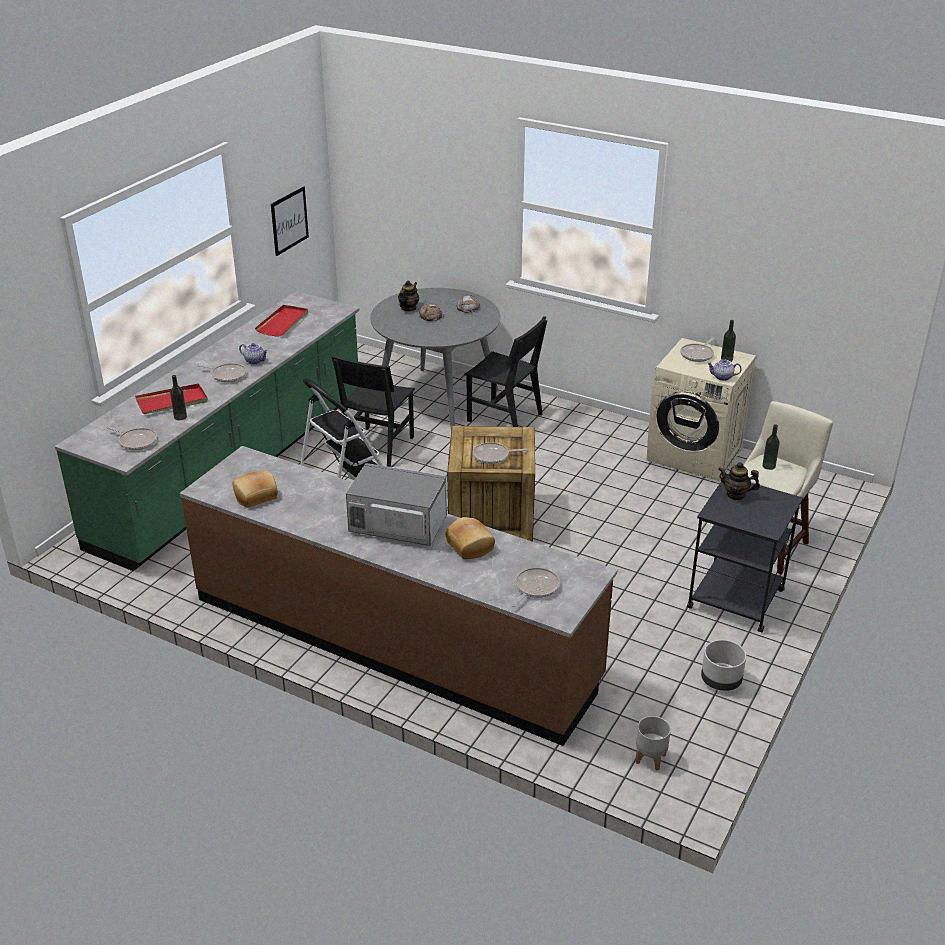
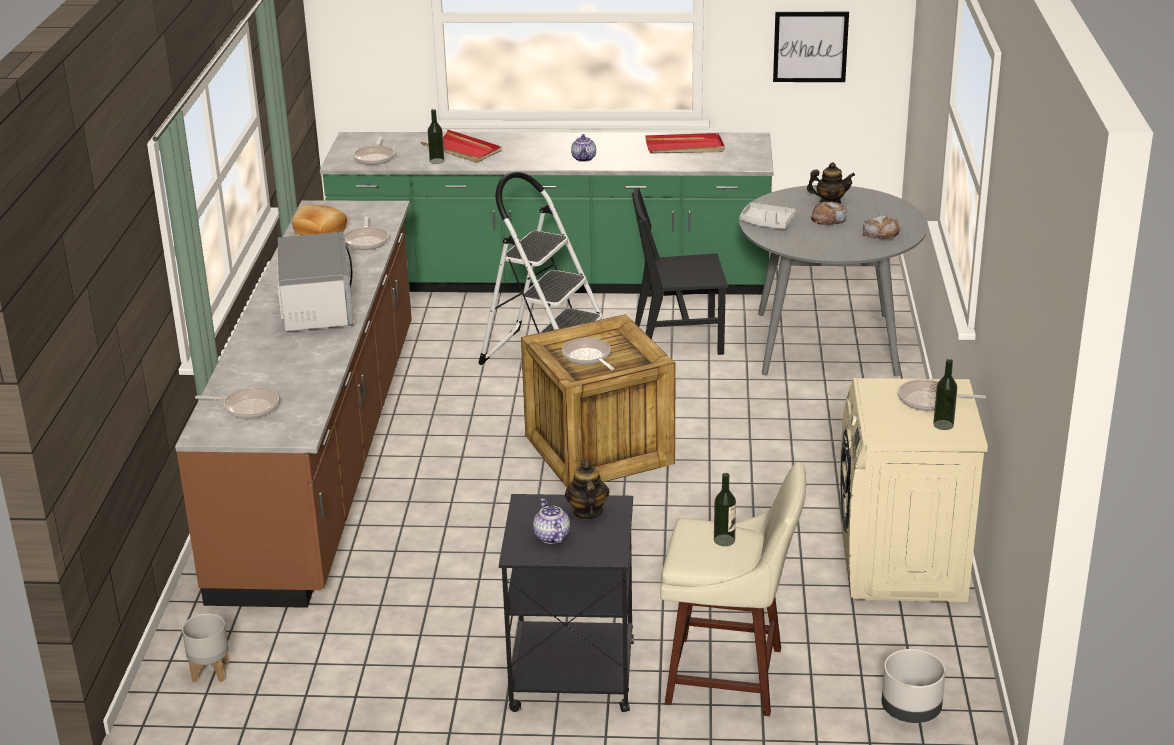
camera: 65 degrees right, 5 degrees down
frying pan [197,363,247,383] -> frying pan moved to [344,216,389,250]
bread [445,517,495,559] -> none
black chair [464,316,547,427] -> none
grey planter [701,640,746,691] -> grey planter moved to [882,649,946,723]
teapot [707,359,742,381] -> teapot moved to [533,498,570,544]
none -> grey tray [740,202,797,229]

